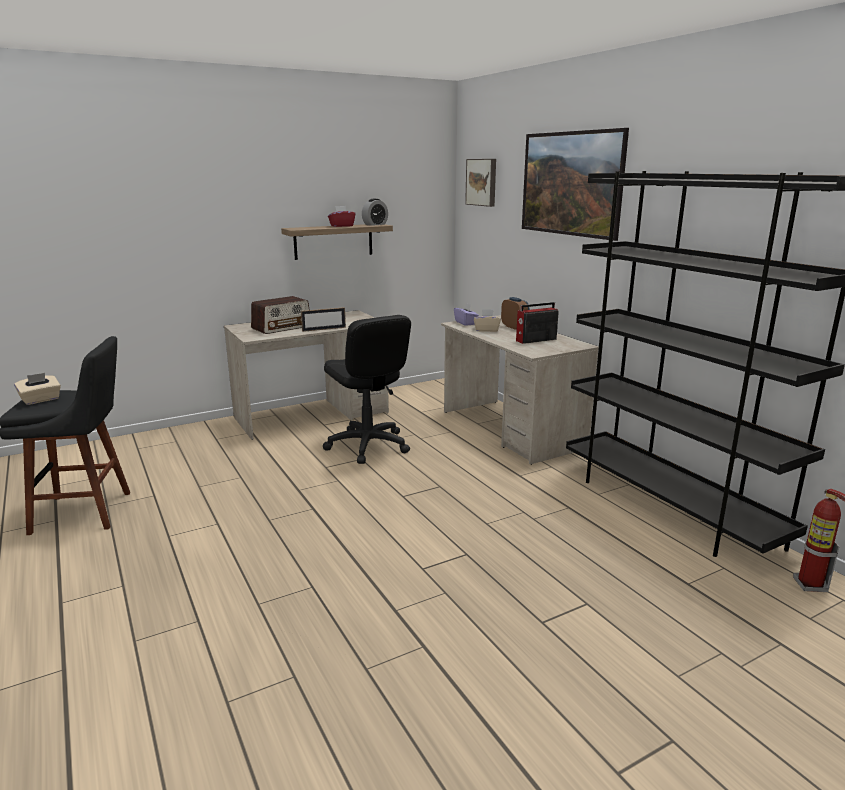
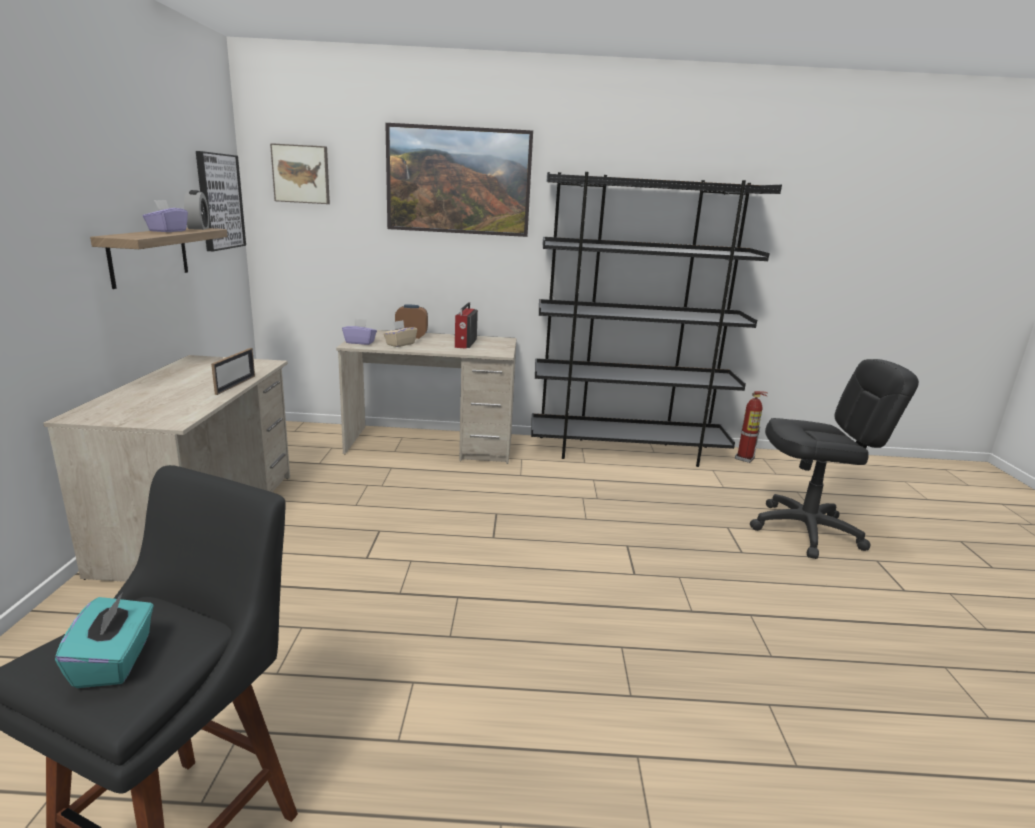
camera: 60 degrees left, 0 degrees up
beige tissue box [14,373,61,405] -> turquoise tissue box [55,592,154,688]
radio [251,296,310,334] -> none
black office chair [323,315,411,464] -> black office chair moved to [750,359,919,559]
red tissue box [328,206,355,227] -> purple tissue box [143,200,188,232]
none -> picture [196,151,246,251]

